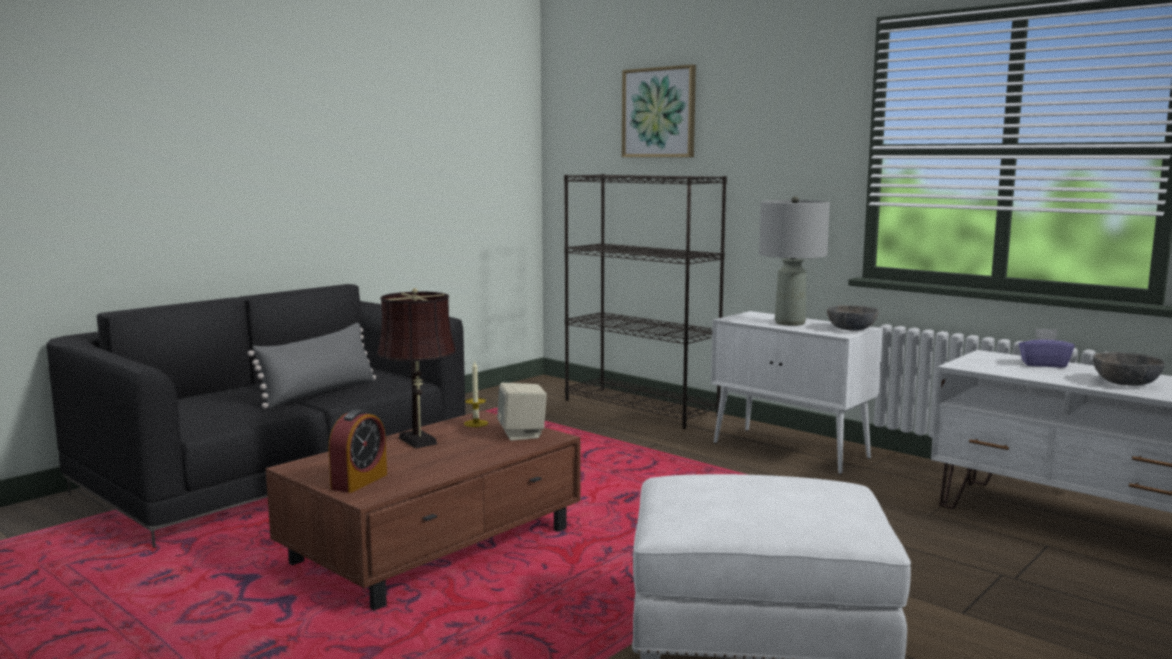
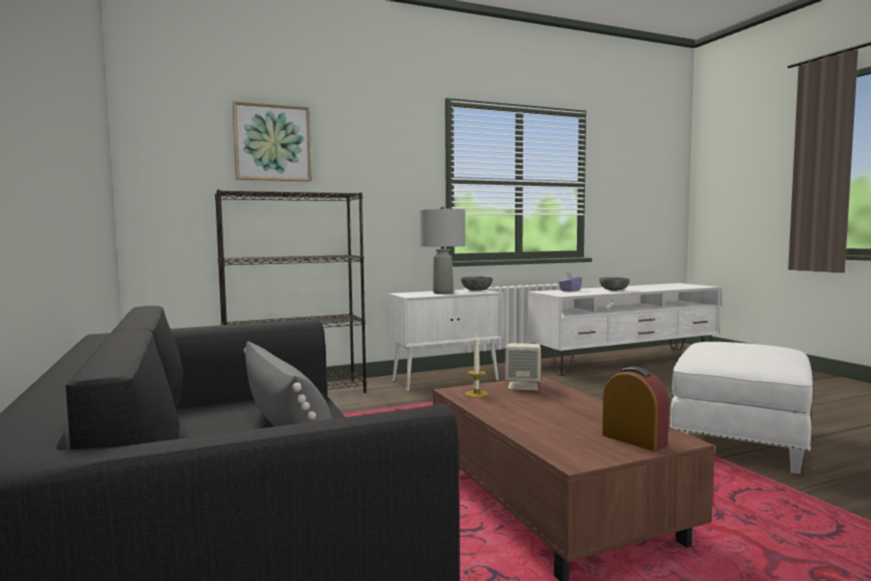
camera: 65 degrees left, 5 degrees down
brown table lamp [377,288,456,448] -> none

